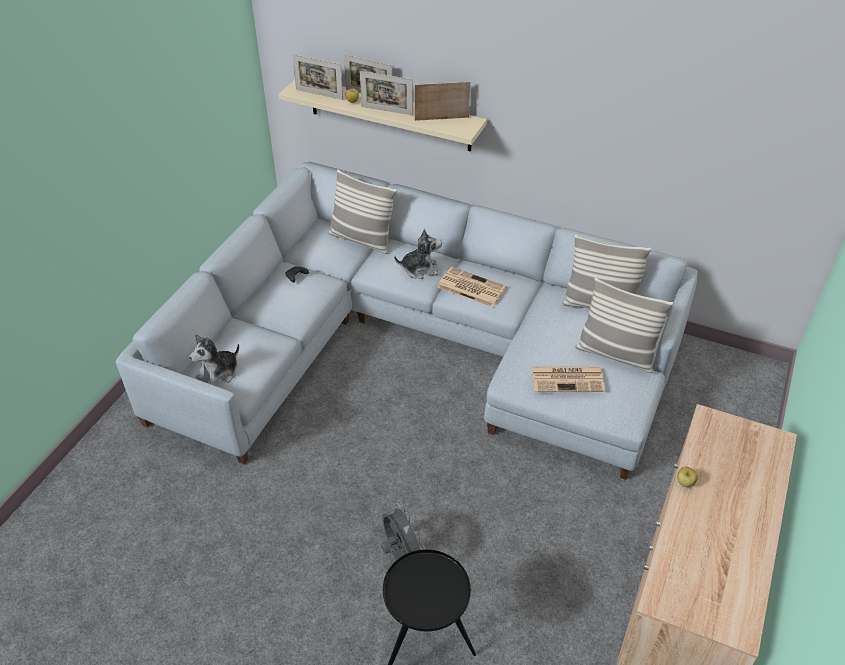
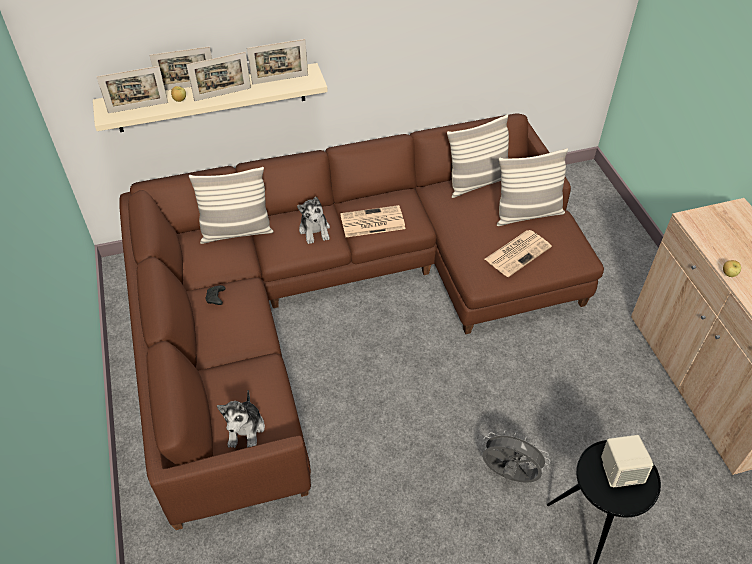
camera: 40 degrees left, 5 degrees up
grey sofa [116,162,698,480] -> brown sofa [119,113,604,530]
plush toy [394,229,442,279] -> plush toy turned 120 degrees clockwise [297,197,330,244]
picture frame [414,81,471,121] -> picture frame turned 150 degrees counterclockwise [247,39,308,85]
none -> beige speaker [601,435,654,487]

